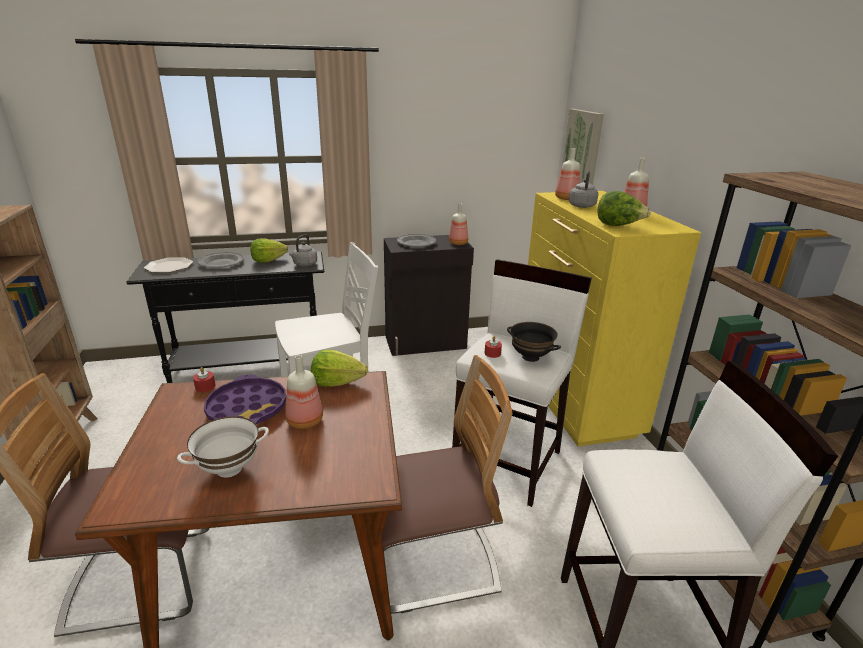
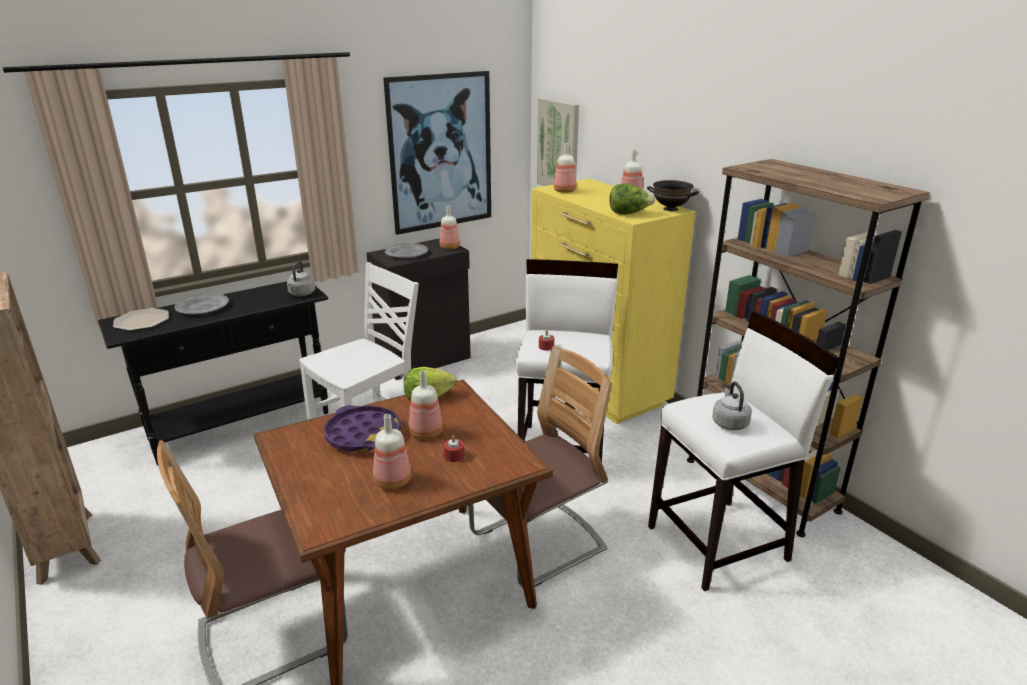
camera: 20 degrees left, 0 degrees up
white bowl [177,416,269,478] -> bottle [373,414,411,489]
red candle [193,367,216,392] -> red candle moved to [443,435,464,462]
lettuce [251,238,288,262] -> none
black bowl [507,322,561,362] -> black bowl moved to [647,180,699,211]
grey kettle [569,171,598,208] -> grey kettle moved to [712,382,752,431]
none -> picture [383,71,491,235]

